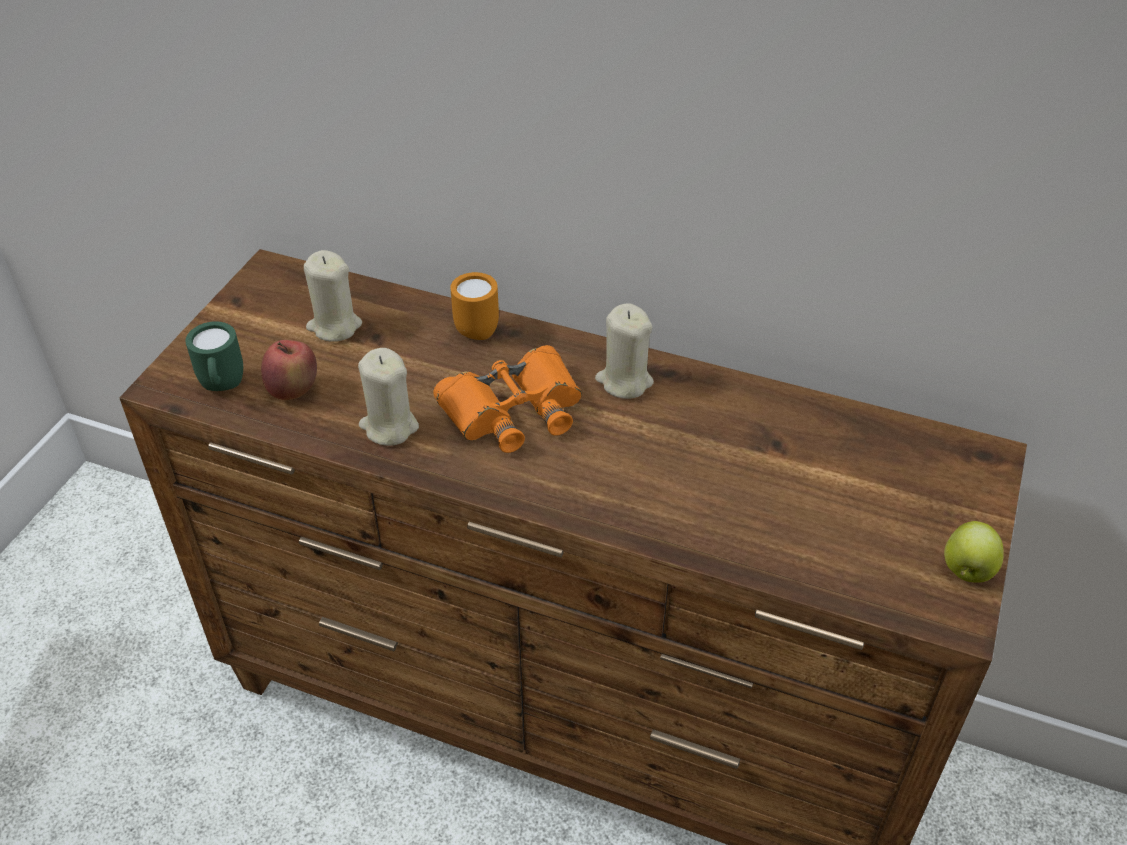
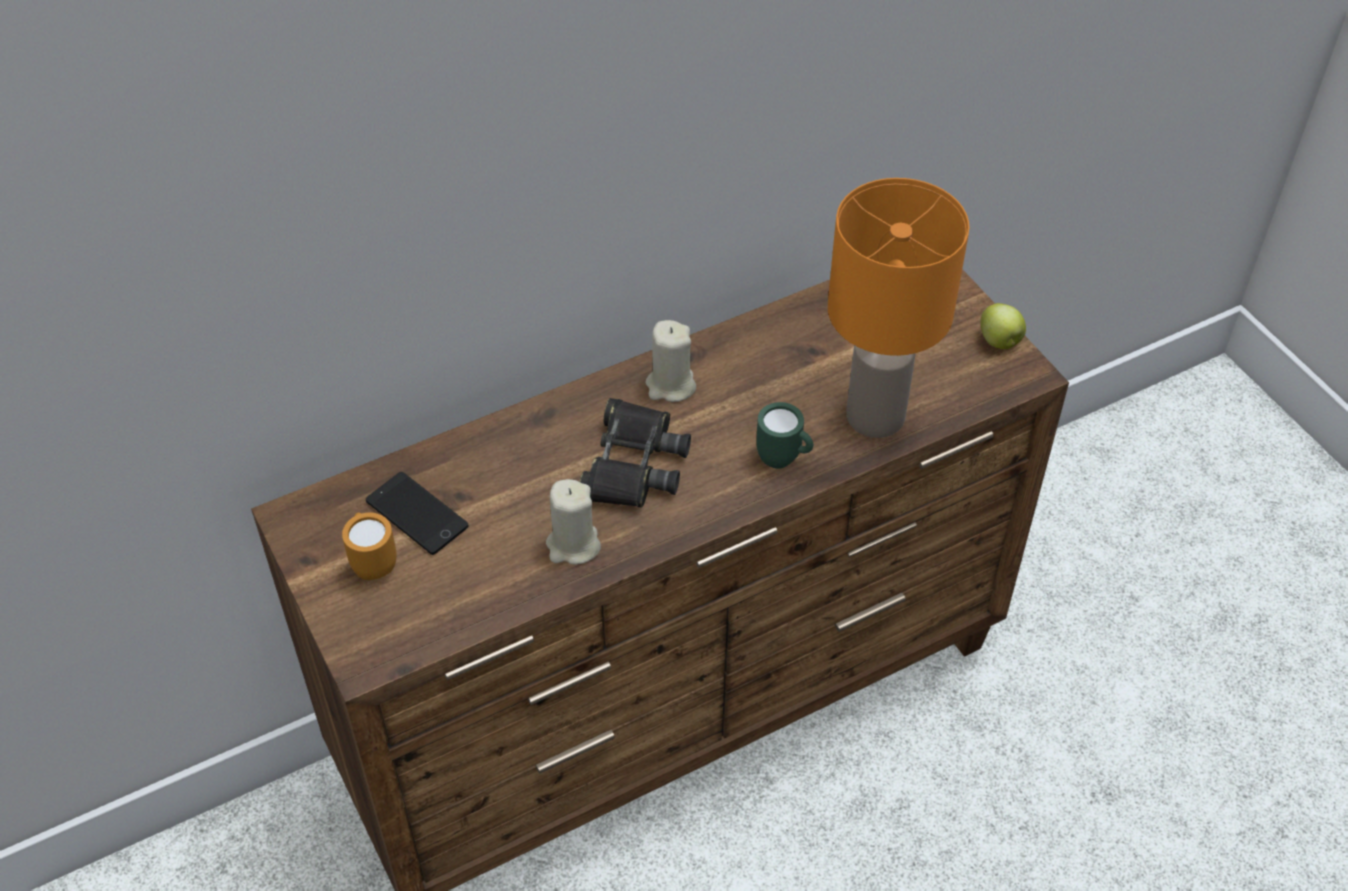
camera: 50 degrees left, 5 degrees up
green mug [185,321,243,391] -> green mug moved to [756,402,814,469]
apple [261,340,317,400] -> none
beige candle [304,250,362,342] -> phone [366,472,468,555]
orange binoculars [433,345,582,453] -> black binoculars [579,398,691,507]
orange mug [450,272,499,340] -> orange mug moved to [342,512,396,580]
none -> orange table lamp [828,178,969,438]

